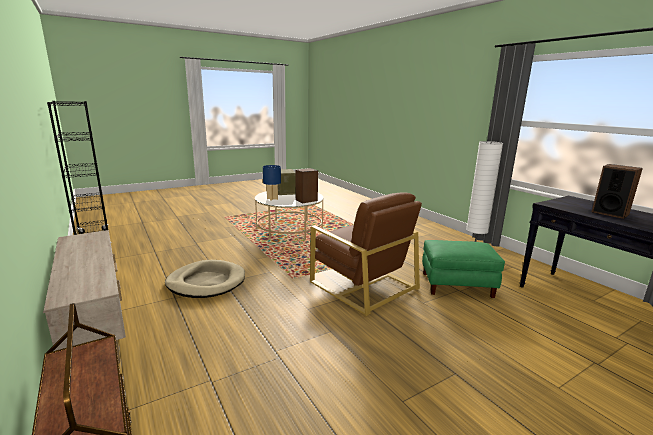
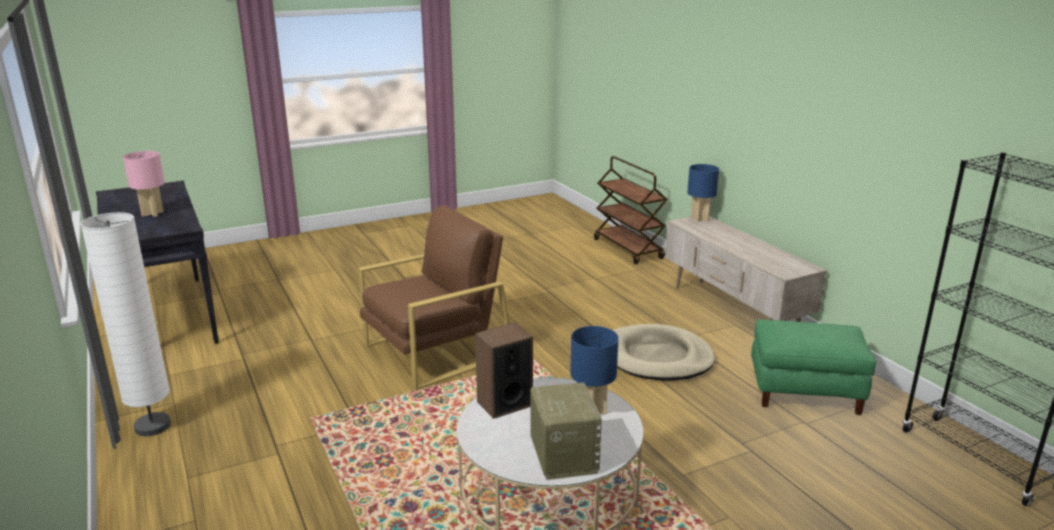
camera: 175 degrees left, 5 degrees up
brown armchair [310,192,422,316] -> brown armchair turned 90 degrees clockwise [358,205,509,390]
green ottoman [422,240,505,298] -> green ottoman moved to [751,320,876,415]
speaker [592,164,643,219] -> pink table lamp [123,151,165,217]
none -> blue table lamp [687,164,719,222]

